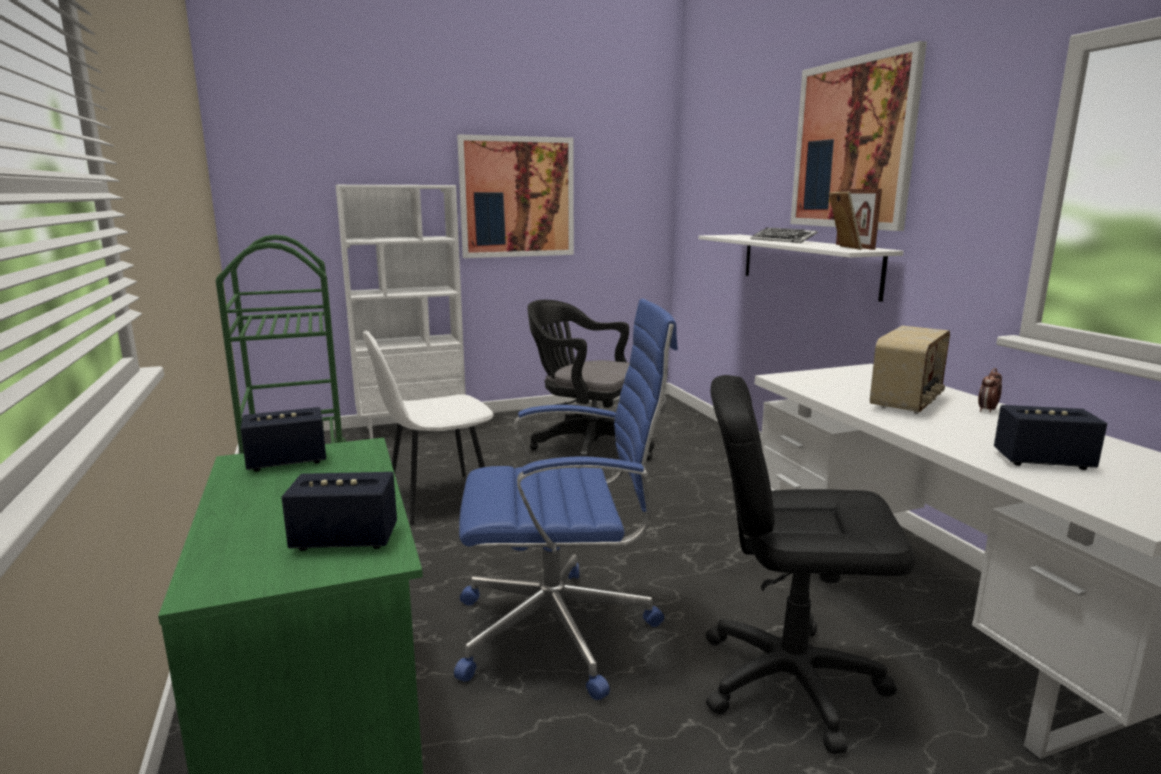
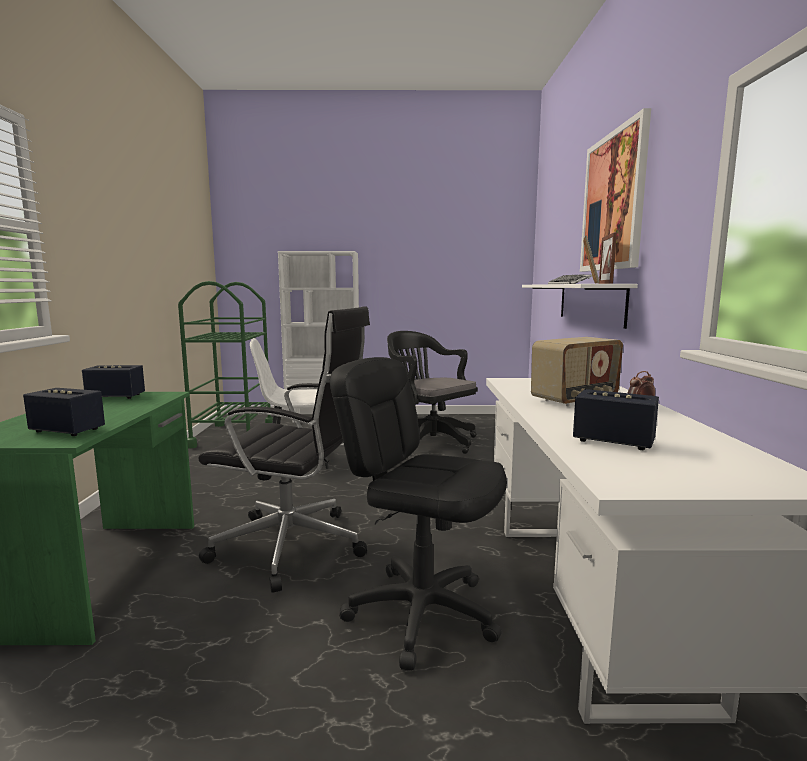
camera: 20 degrees right, 5 degrees down
blue office chair [454,299,678,700] -> black office chair [198,306,370,592]
picture [457,134,574,258] -> none

